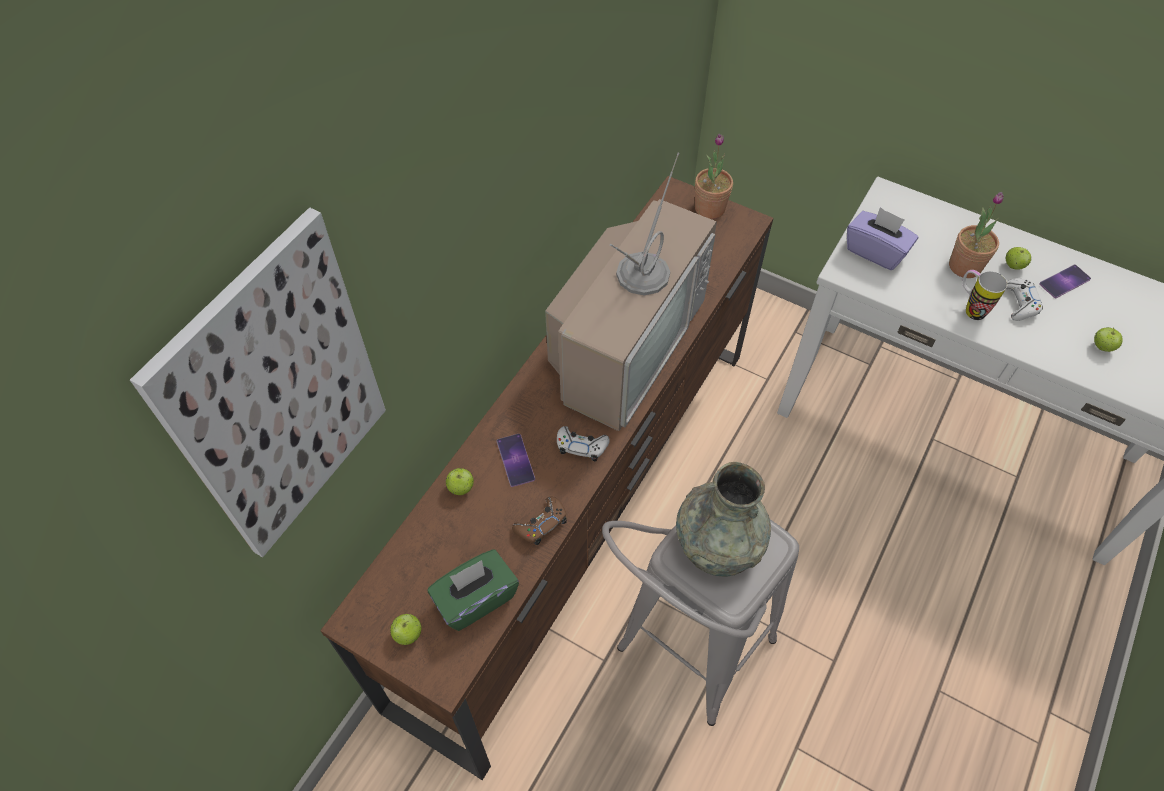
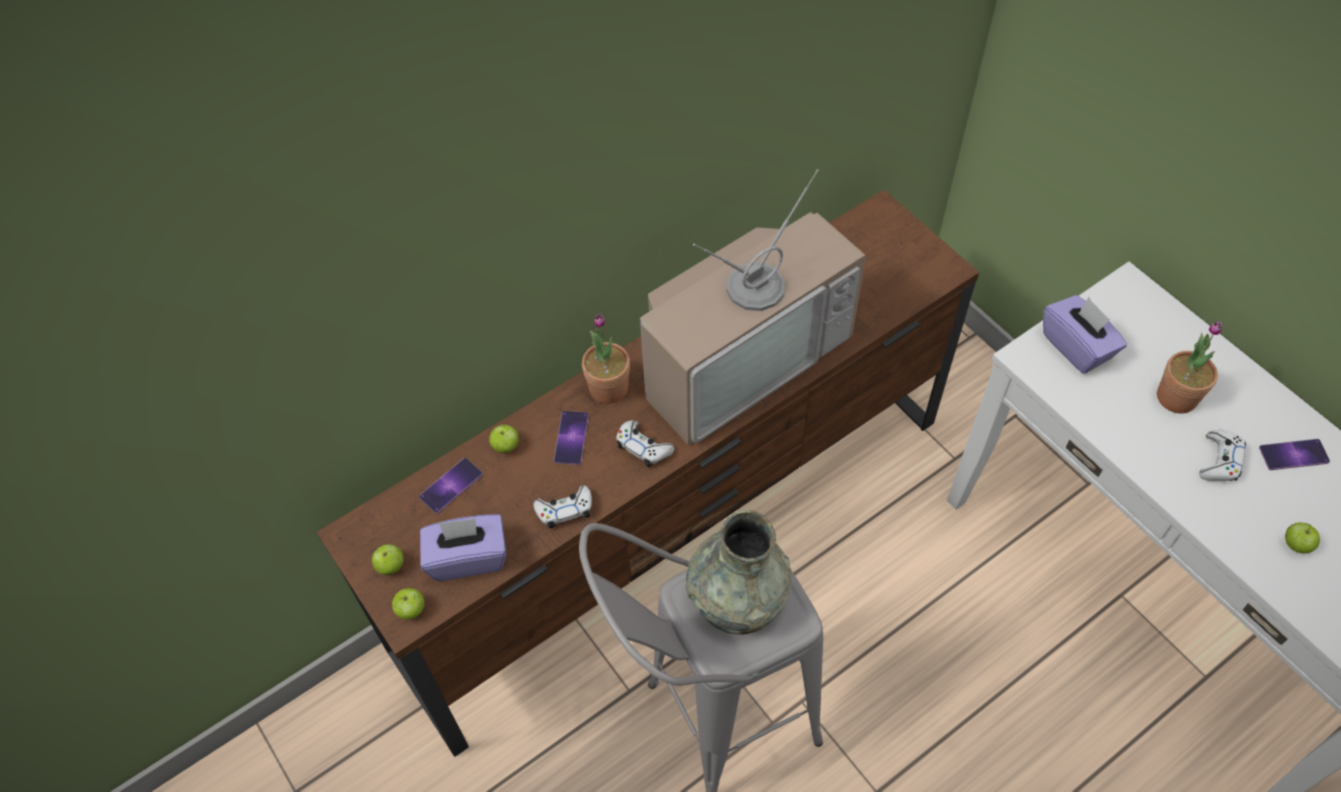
camera: 25 degrees right, 0 degrees up
picture [130,207,386,557] -> none
green tissue box [428,549,519,631] -> purple tissue box [420,514,506,581]
brown game controller [512,497,567,545] -> white game controller [534,485,592,529]
potted plant [695,133,733,219] -> potted plant moved to [582,313,630,404]
mug [962,270,1007,320] -> none
apple [1006,247,1031,270] -> apple moved to [392,588,425,620]
none -> phone [419,458,483,514]

